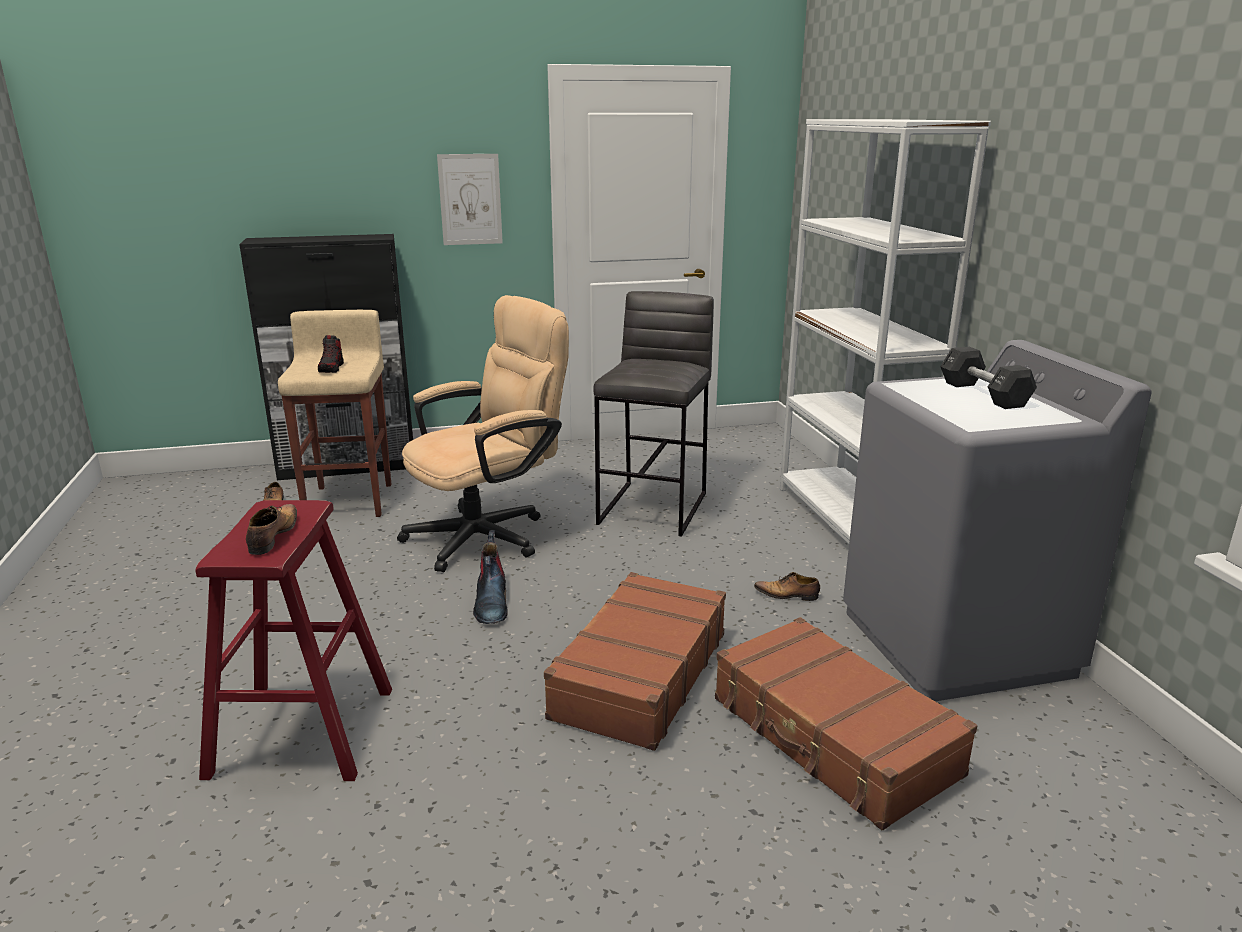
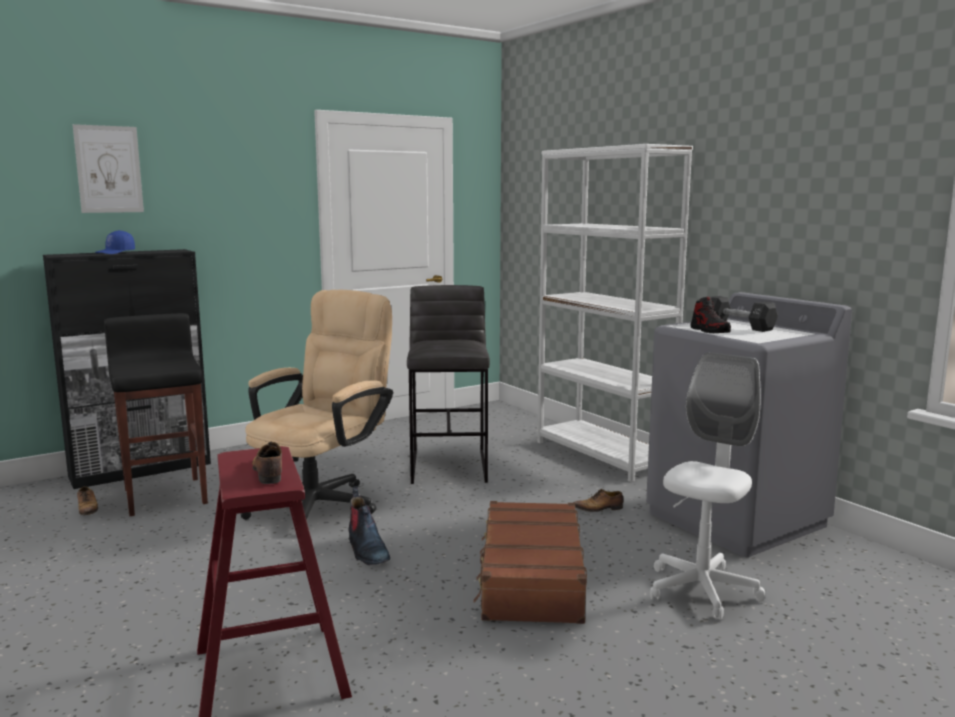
camera: 20 degrees left, 10 degrees down
beige stool [278,310,391,517] -> black stool [104,313,208,516]
shoe [318,335,344,373] -> shoe moved to [690,297,731,333]
picture [437,154,503,245] -> picture moved to [73,124,144,213]
brown suitcase [715,617,977,830] -> white office chair [650,352,765,620]
none -> blue cap [95,230,135,254]

